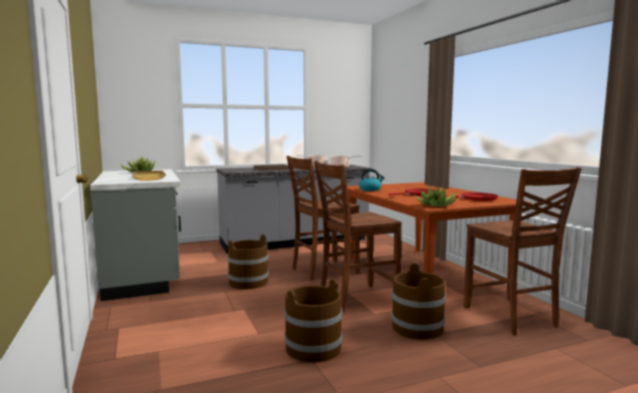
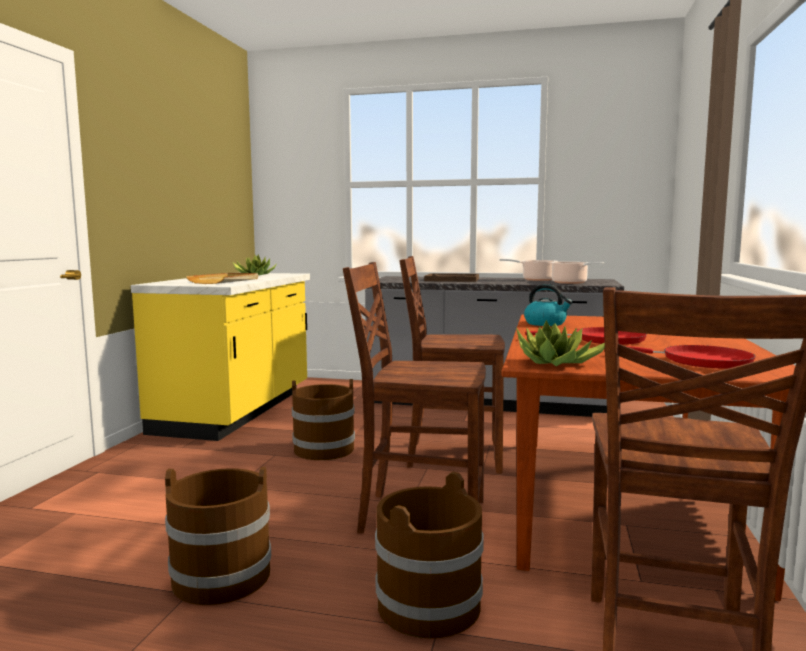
camera: 35 degrees right, 0 degrees up
grey counter [90,169,181,301] -> yellow counter [131,273,310,441]

